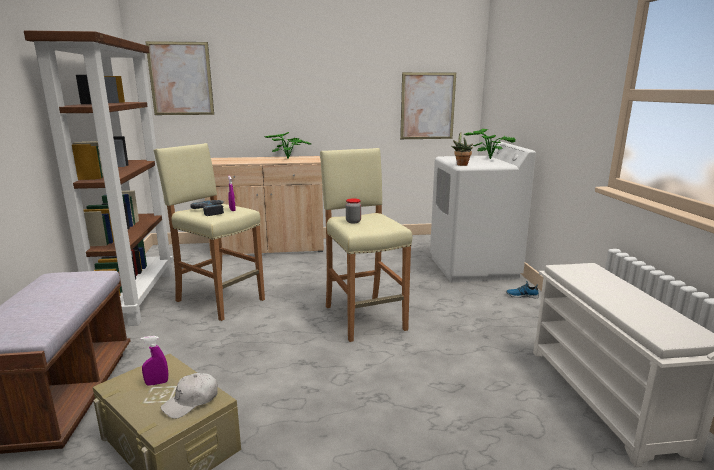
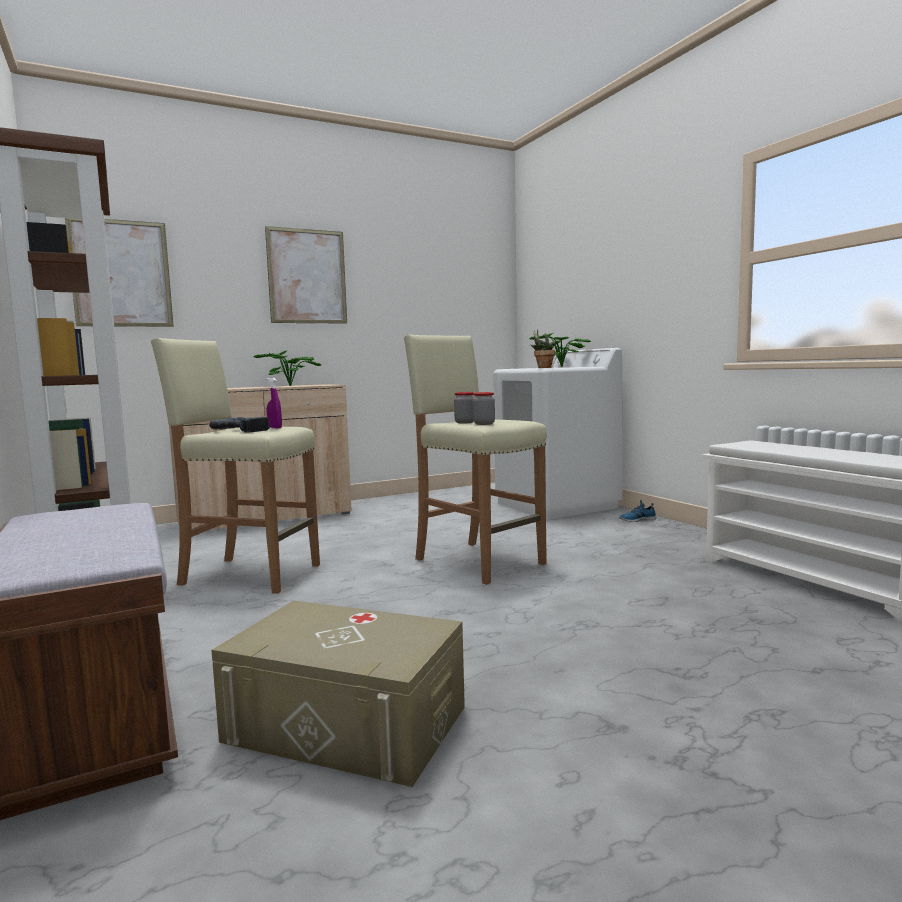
camera: 20 degrees left, 10 degrees down
purple spray bottle [140,336,168,386] -> none
white cap [161,373,218,419] -> none
picture [400,72,456,139] -> picture moved to [265,226,347,324]
none -> jar [473,392,495,425]

